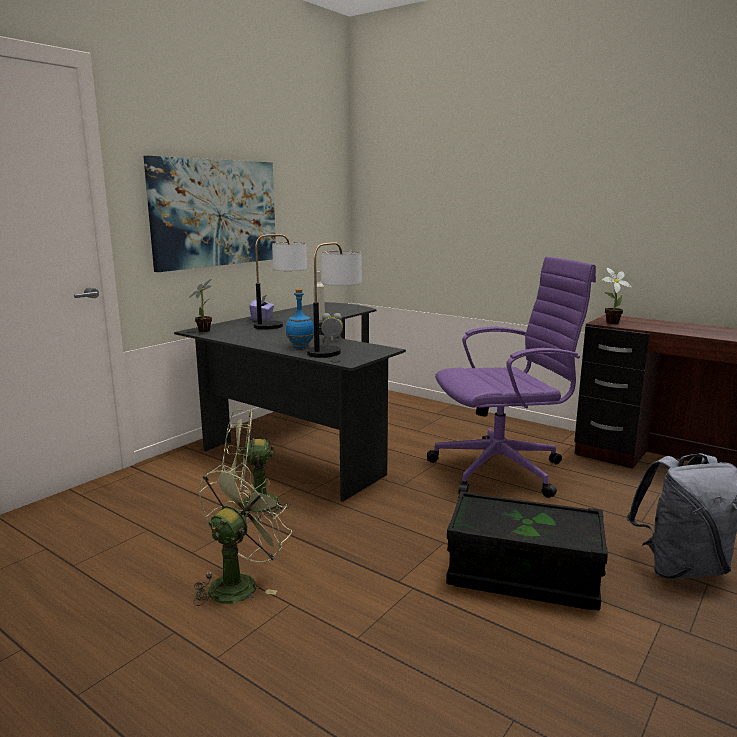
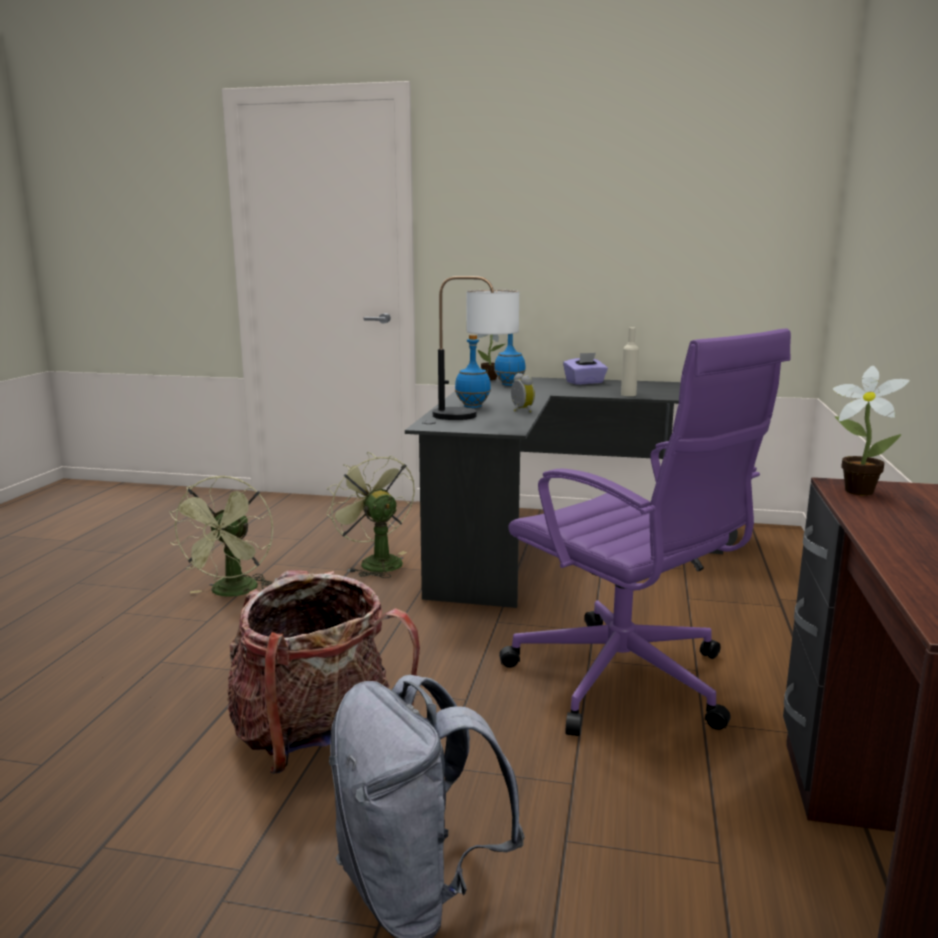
camera: 65 degrees right, 0 degrees up
picture [143,156,276,272] -> none
green fan [193,463,292,606] -> green fan turned 90 degrees clockwise [169,475,273,597]
table lamp [254,234,307,330] -> none
black storage box [446,491,608,610] -> backpack [227,570,420,774]
none -> blue bottle [494,334,526,386]

